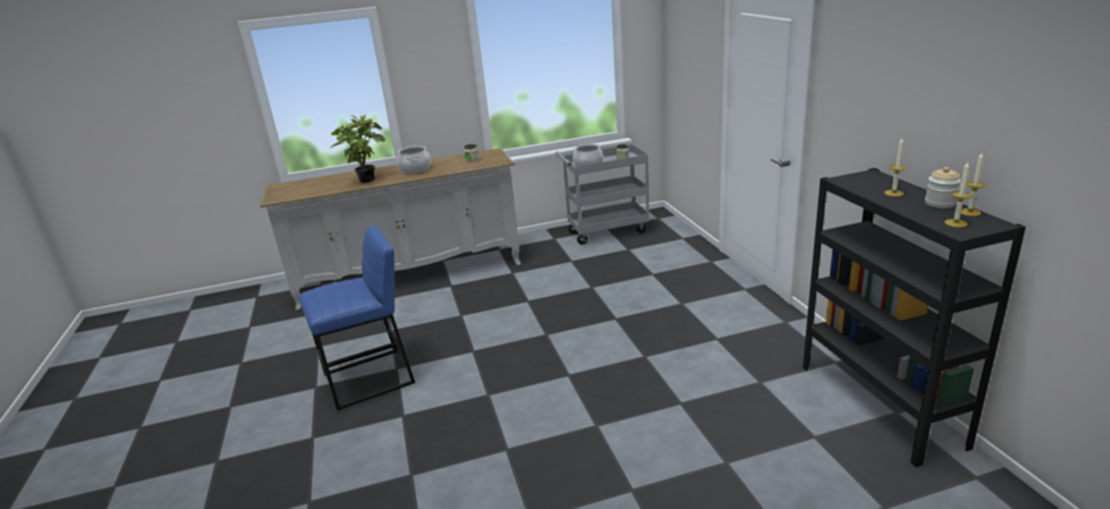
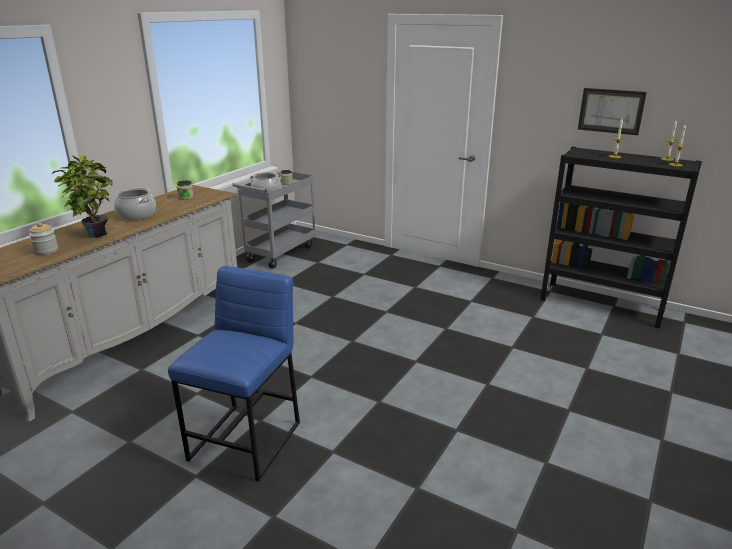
camera: 45 degrees left, 0 degrees up
jar [925,167,961,208] -> jar moved to [29,223,58,255]
none -> picture [578,88,647,135]

